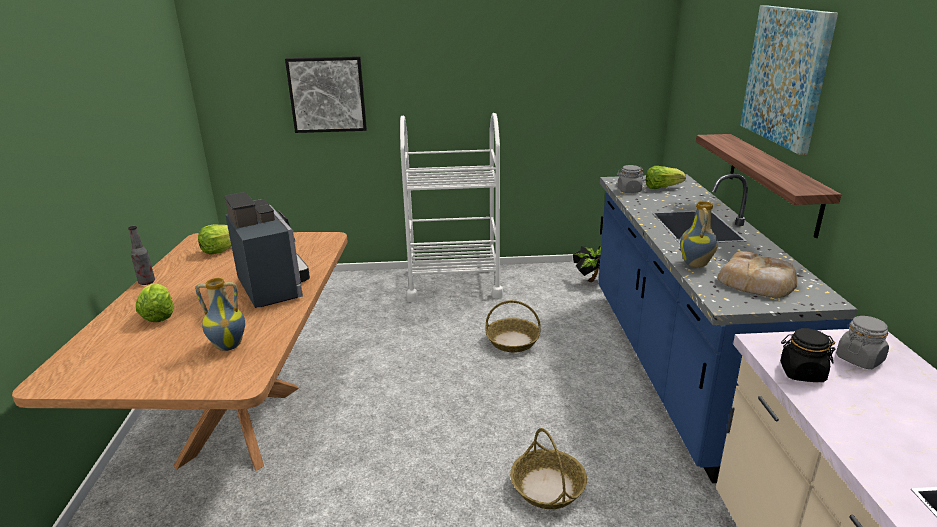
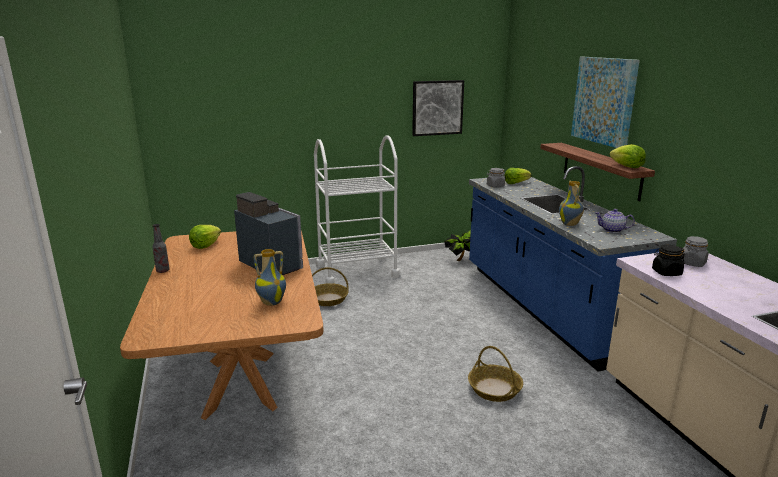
camera: 15 degrees left, 5 degrees down
lettuce [136,283,174,322] -> lettuce moved to [609,144,646,168]
picture [285,56,367,133] -> picture moved to [412,80,464,136]
basket [485,300,541,352] -> basket moved to [312,267,348,306]
bread [717,251,797,298] -> teapot [595,209,635,233]

